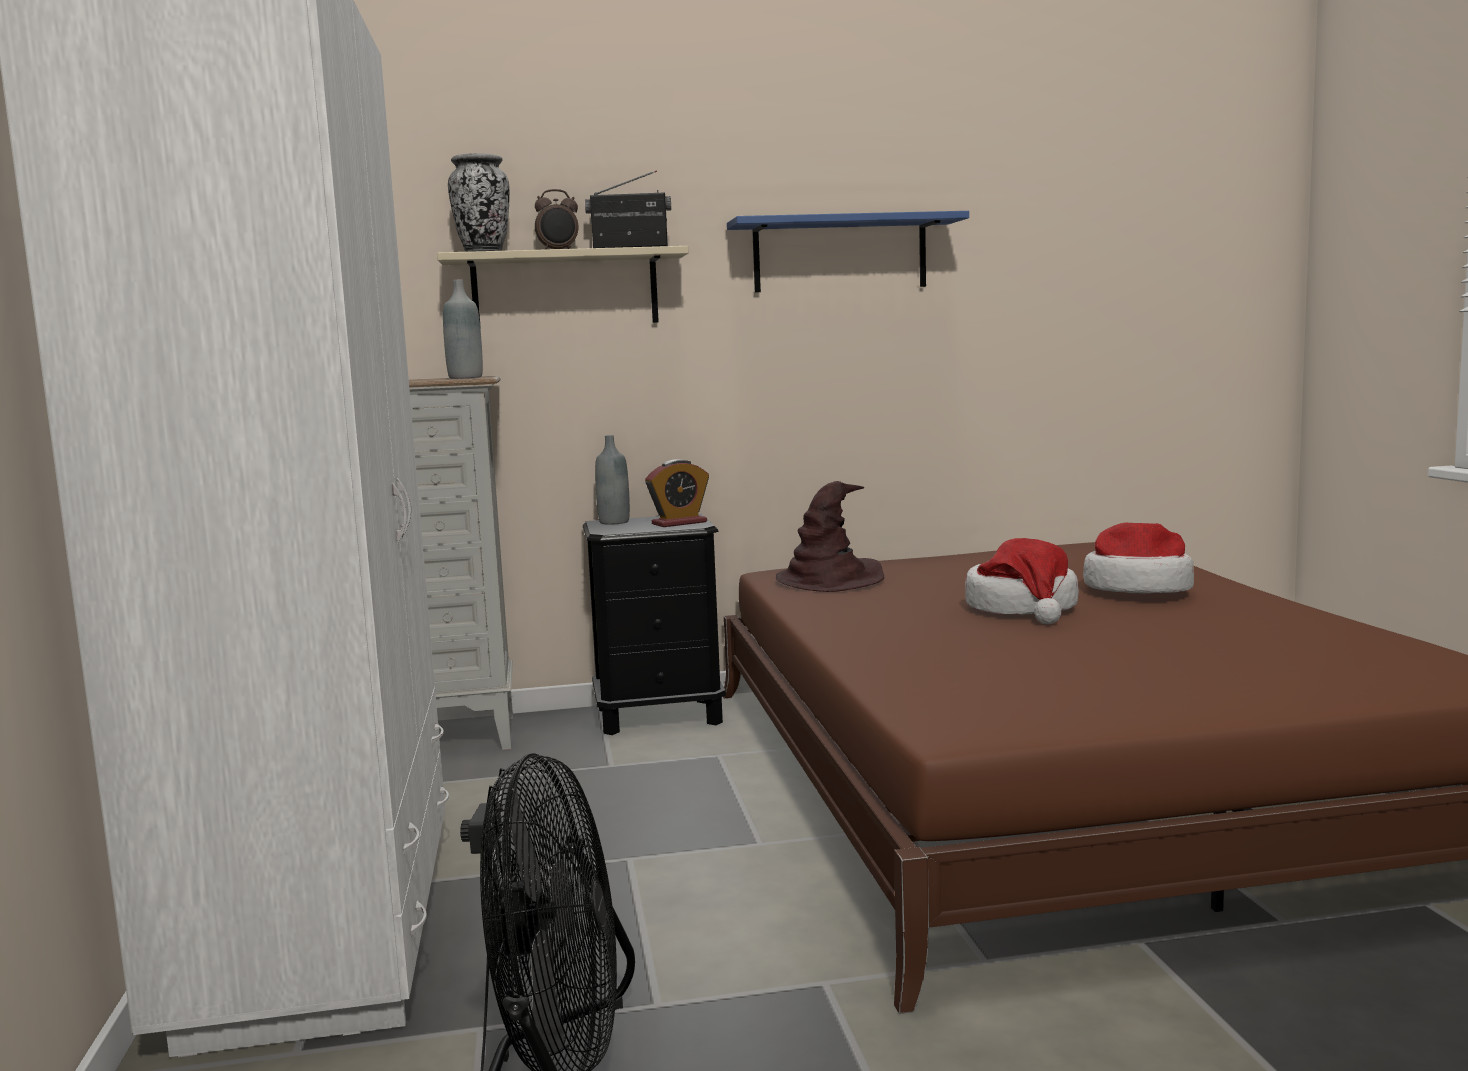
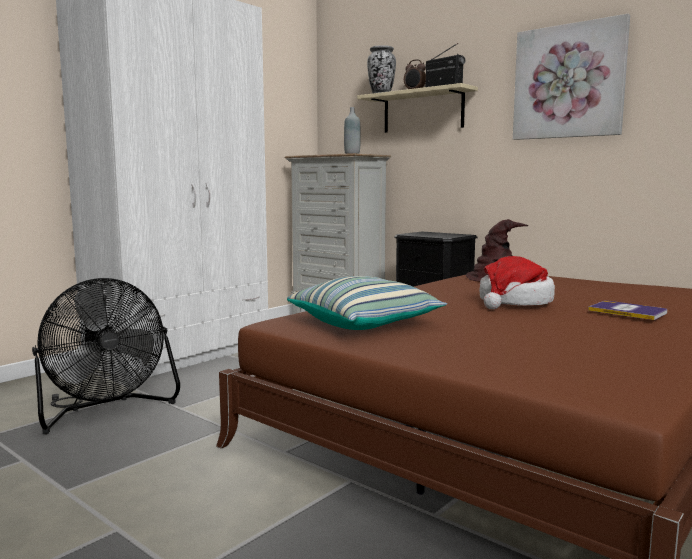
camera: 50 degrees right, 0 degrees up
grey bottle [595,435,630,525] -> none
alarm clock [645,459,709,527] -> none
blue shelf [727,211,969,292] -> picture [513,14,630,140]
hat [1083,522,1194,593] -> book [588,301,668,320]
none -> pillow [287,276,447,330]

